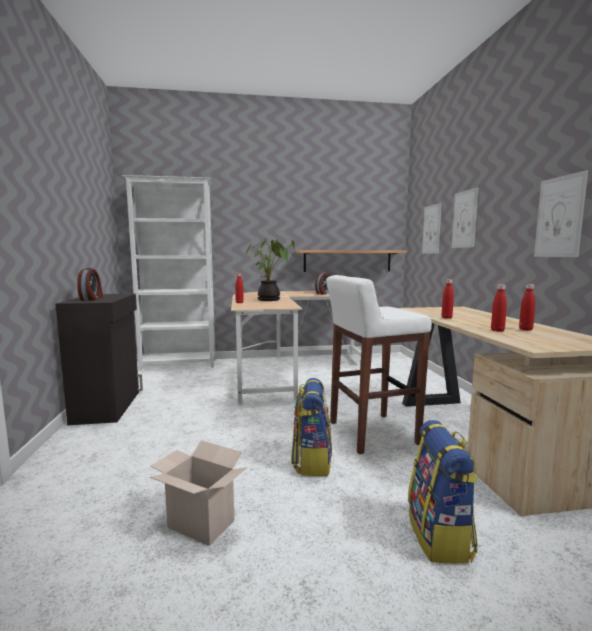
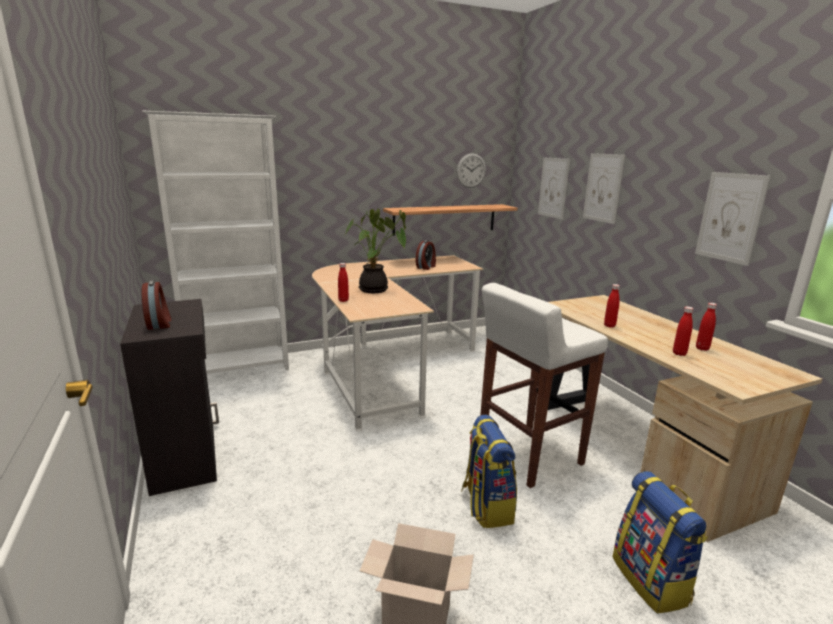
camera: 15 degrees left, 10 degrees up
none -> wall clock [457,153,486,188]

